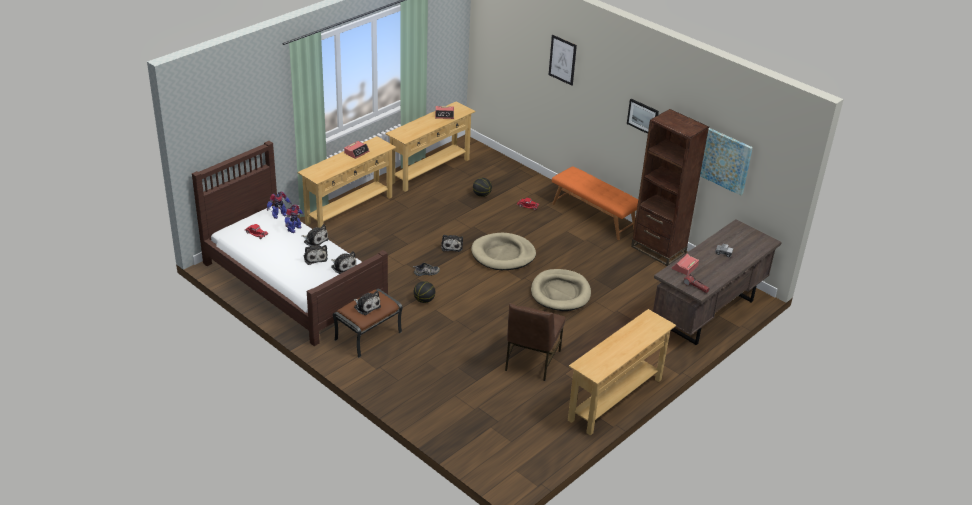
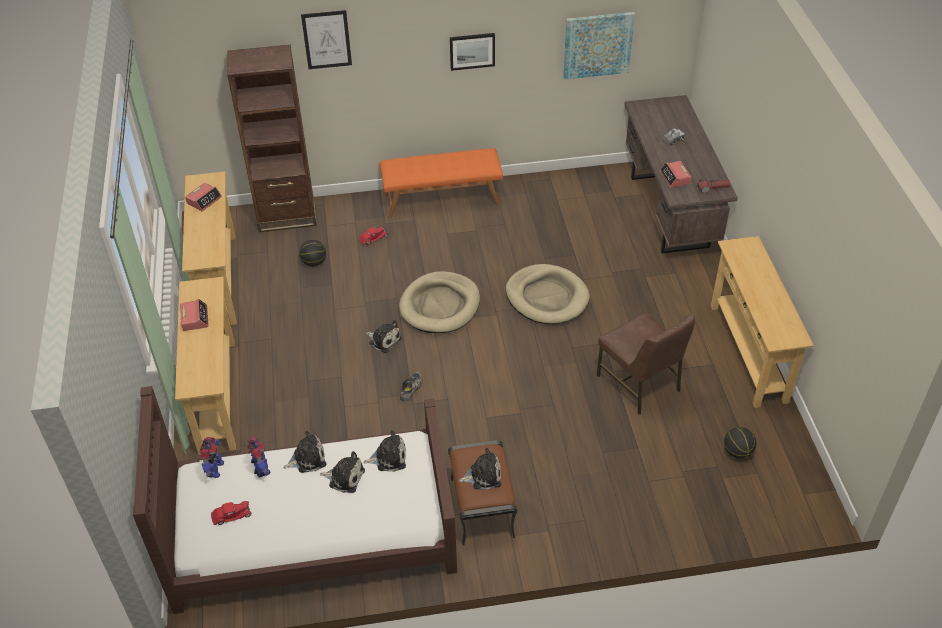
camera: 50 degrees left, 10 degrees up
basketball [414,281,435,303] -> basketball moved to [724,427,756,459]
brown bookcase [631,109,709,266] -> brown bookcase moved to [227,45,317,232]

